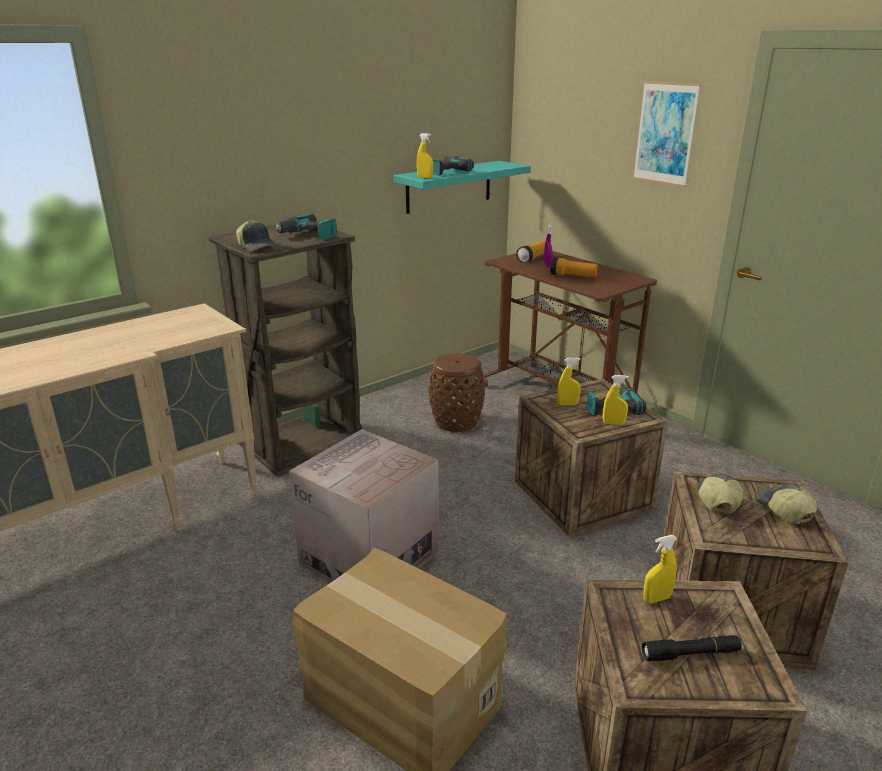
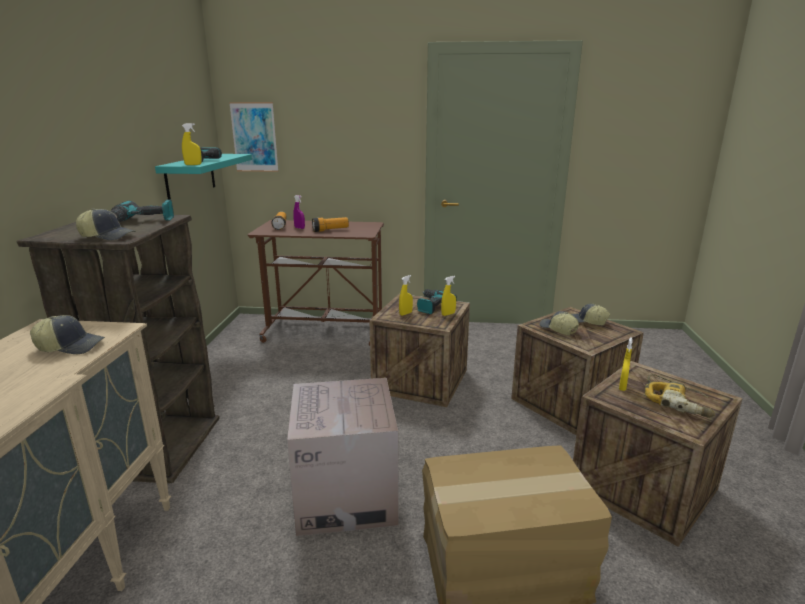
camera: 45 degrees left, 5 degrees down
brown stool [429,353,485,432] -> none
picture [633,81,701,187] -> picture moved to [229,102,279,172]
black flashlight [642,635,742,661] -> power drill [645,374,715,418]
none -> cap [30,315,105,354]

